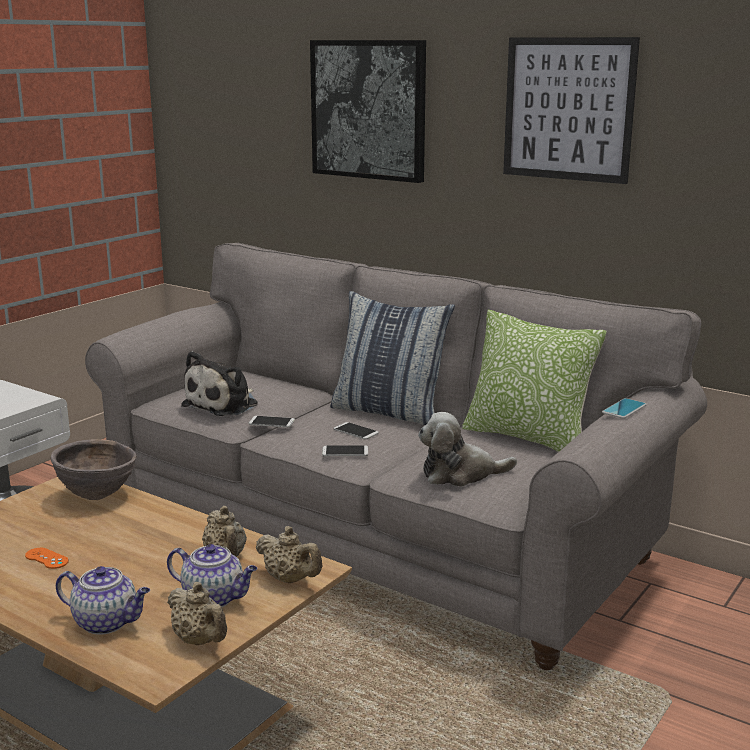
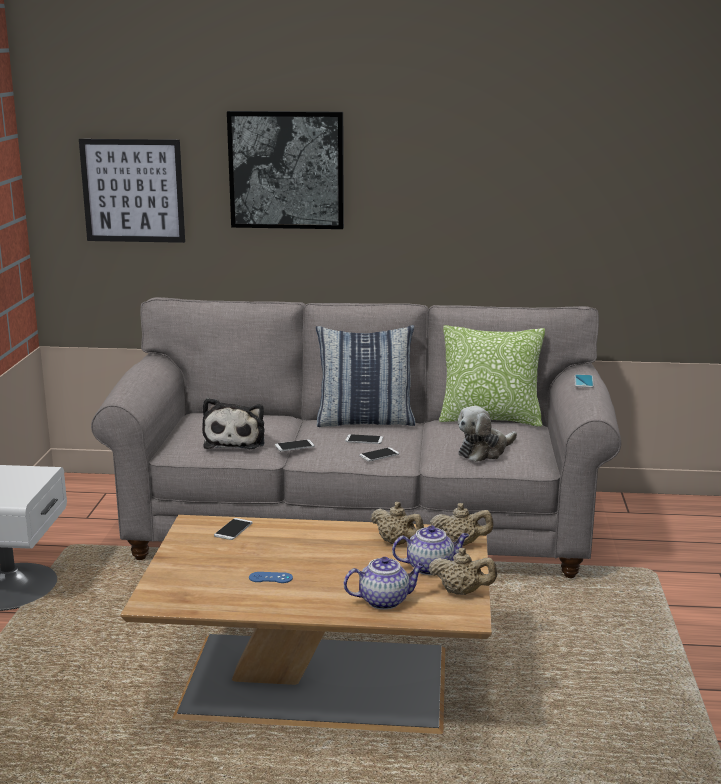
camera: 30 degrees left, 0 degrees up
orange game controller [25,548,69,569] -> blue game controller [249,572,293,583]
brown bowl [50,439,137,500] -> phone [214,518,252,540]
picture [503,37,640,184] -> picture moved to [79,139,185,243]

